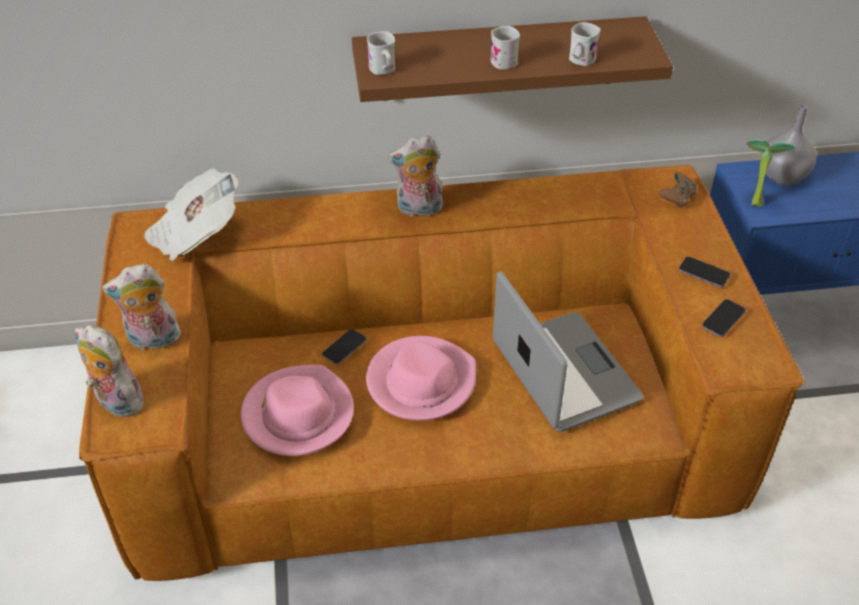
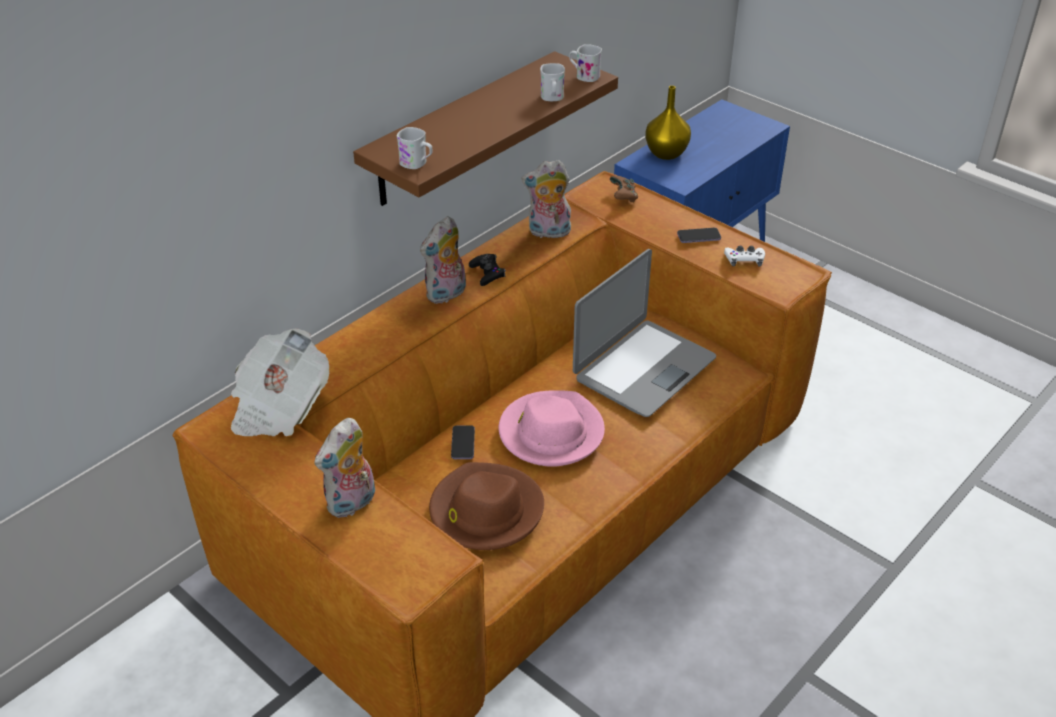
camera: 40 degrees left, 5 degrees down
plush toy [75,325,147,417] -> plush toy moved to [522,160,573,238]
pink hat [241,365,354,456] -> brown hat [429,462,544,550]
white mug [491,26,520,70] -> white mug moved to [569,44,602,82]
laptop [493,271,643,432] -> laptop turned 105 degrees clockwise [573,249,716,417]
phone [702,299,746,337] -> white game controller [724,246,765,266]
potted plant [747,139,795,207] -> none
grey vase [761,105,816,185] -> yellow vase [645,86,691,160]
none -> black game controller [469,254,506,286]

